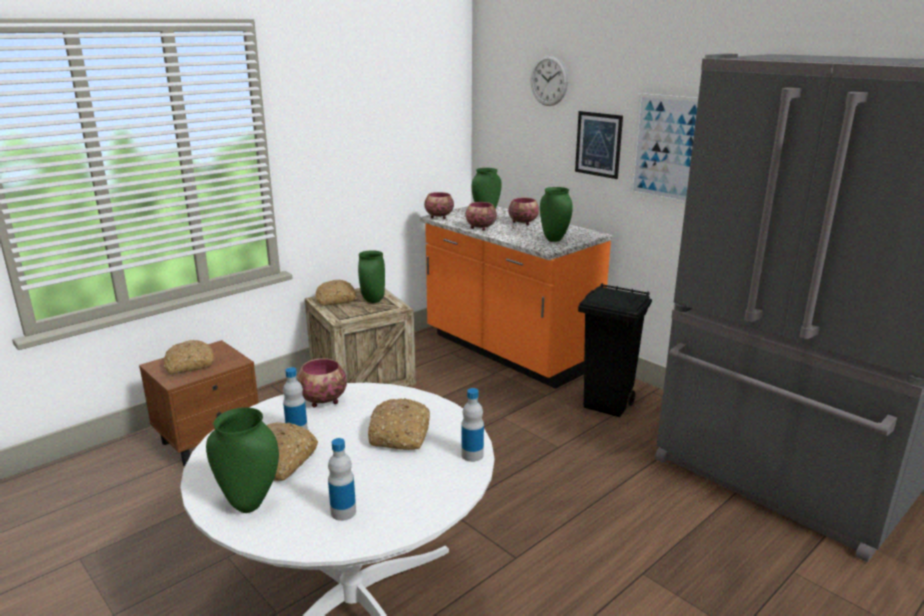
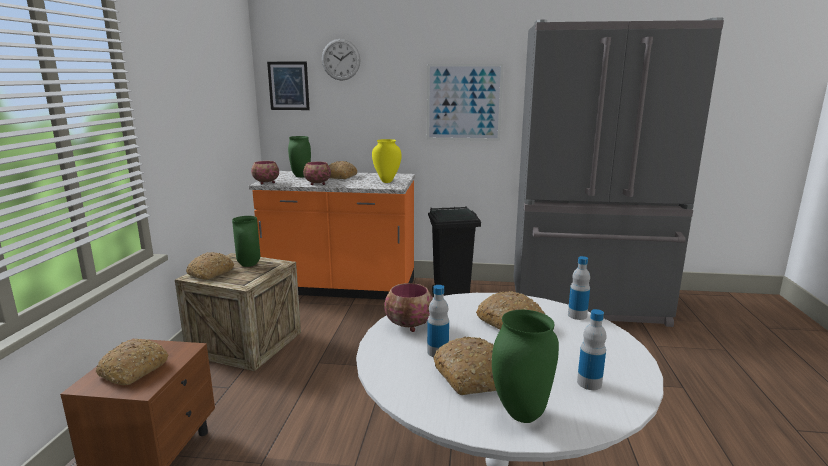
camera: 40 degrees left, 5 degrees down
bowl [508,198,539,225] -> bread [329,161,357,179]
green vase [540,187,573,242] -> yellow vase [372,139,401,183]
picture [575,111,623,179] -> picture moved to [267,62,310,110]

